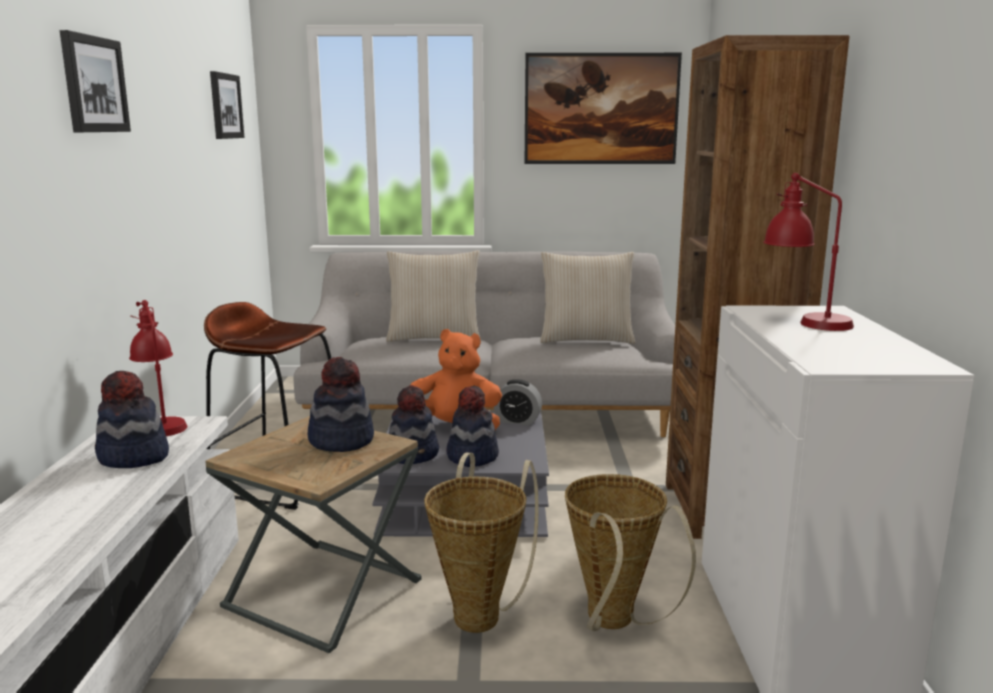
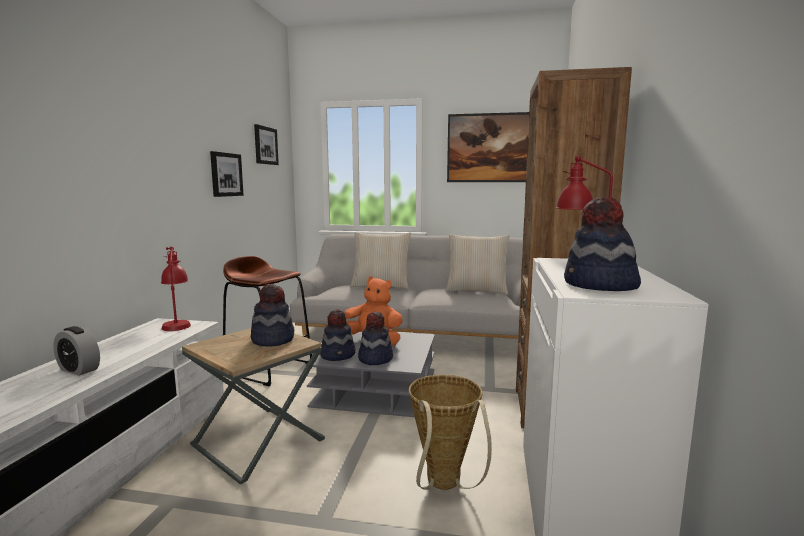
camera: 10 degrees right, 5 degrees down
picture [60,30,131,132] -> picture moved to [210,151,244,197]
hat [95,371,169,468] -> hat moved to [564,197,641,291]
basket [424,453,539,633] -> none
alarm clock [494,379,542,425] -> alarm clock moved to [53,326,100,376]

